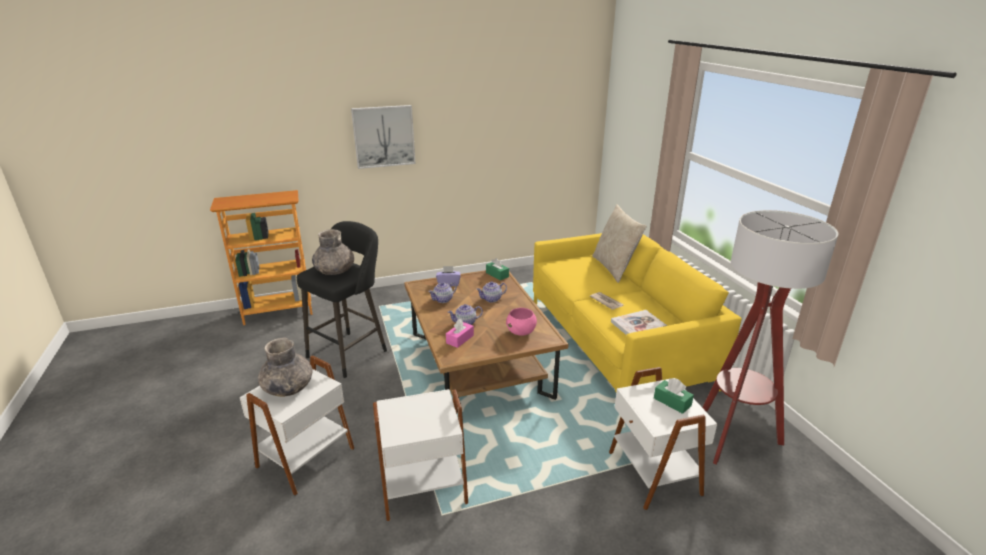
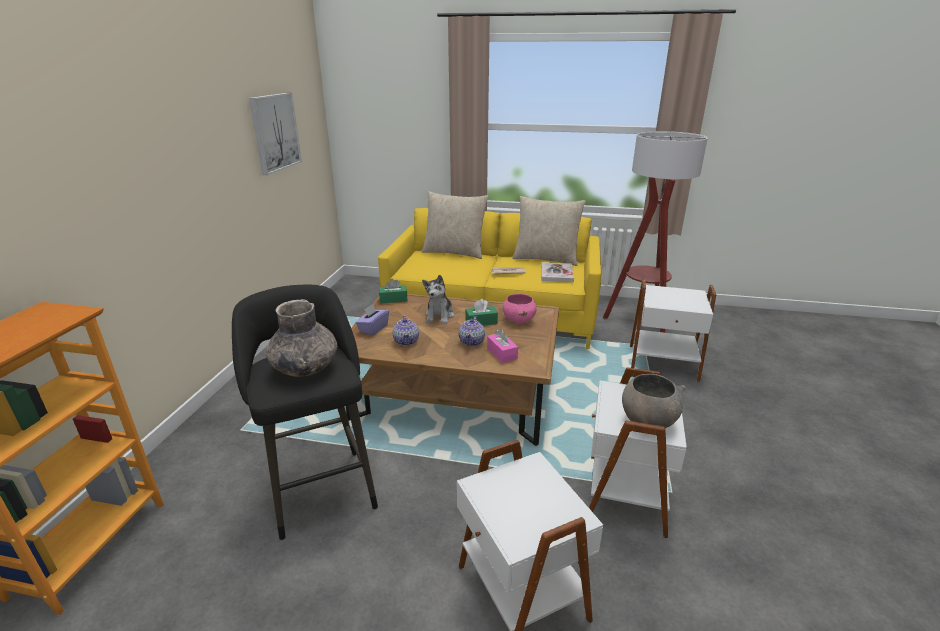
camera: 60 degrees left, 0 degrees up
grey vase [258,337,312,397] -> none
picture [351,105,416,169] -> picture moved to [249,93,302,175]
teapot [476,281,507,303] -> plush toy [422,275,454,324]
green tissue box [654,378,694,414] -> green tissue box moved to [465,299,498,326]
none -> beige pillow [512,196,586,266]
none -> grey bowl [622,374,686,428]

